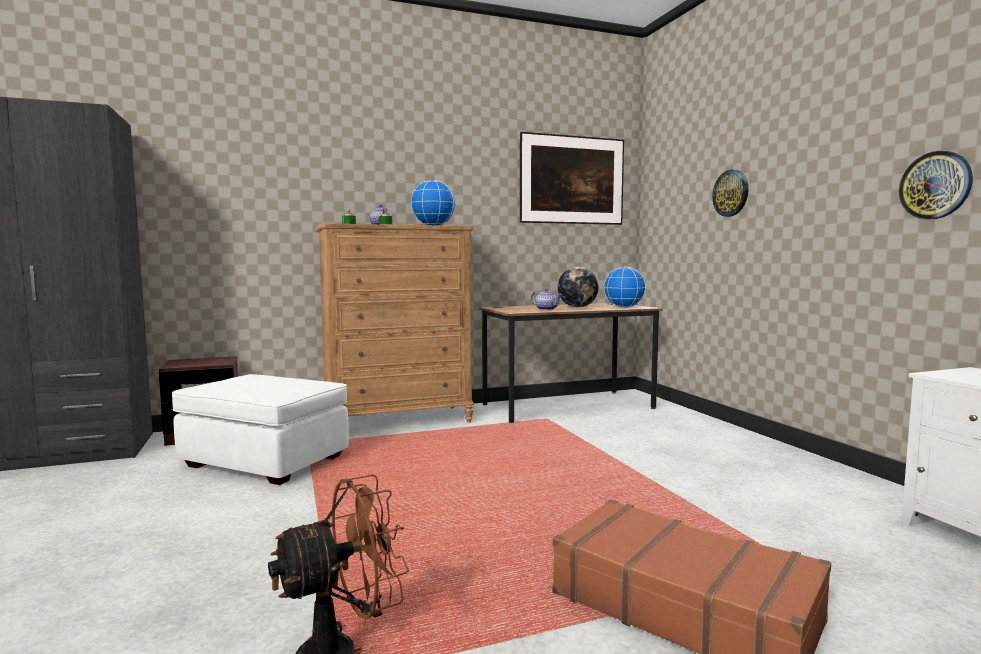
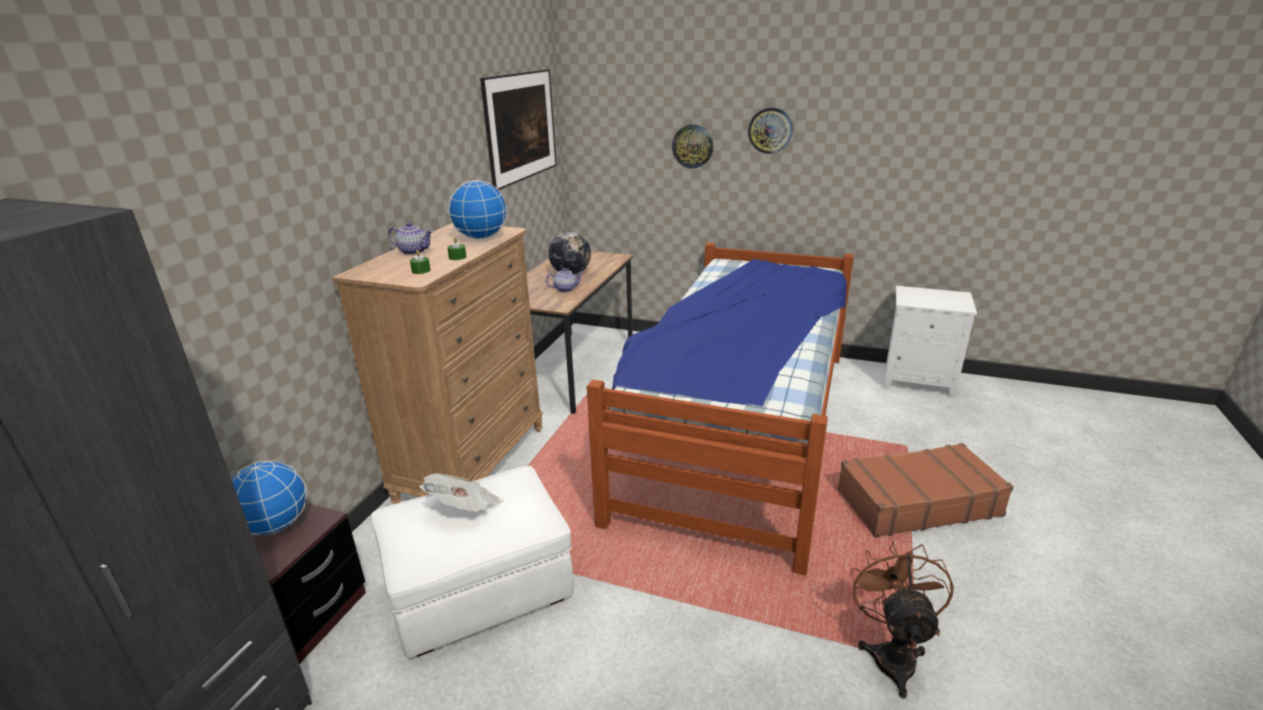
camera: 50 degrees left, 20 degrees up
globe [604,267,646,308] -> globe moved to [232,461,307,536]
wall clock [899,151,973,219] -> wall clock moved to [748,108,793,154]
none -> newspaper [419,473,503,512]
none -> bed [587,243,854,576]

